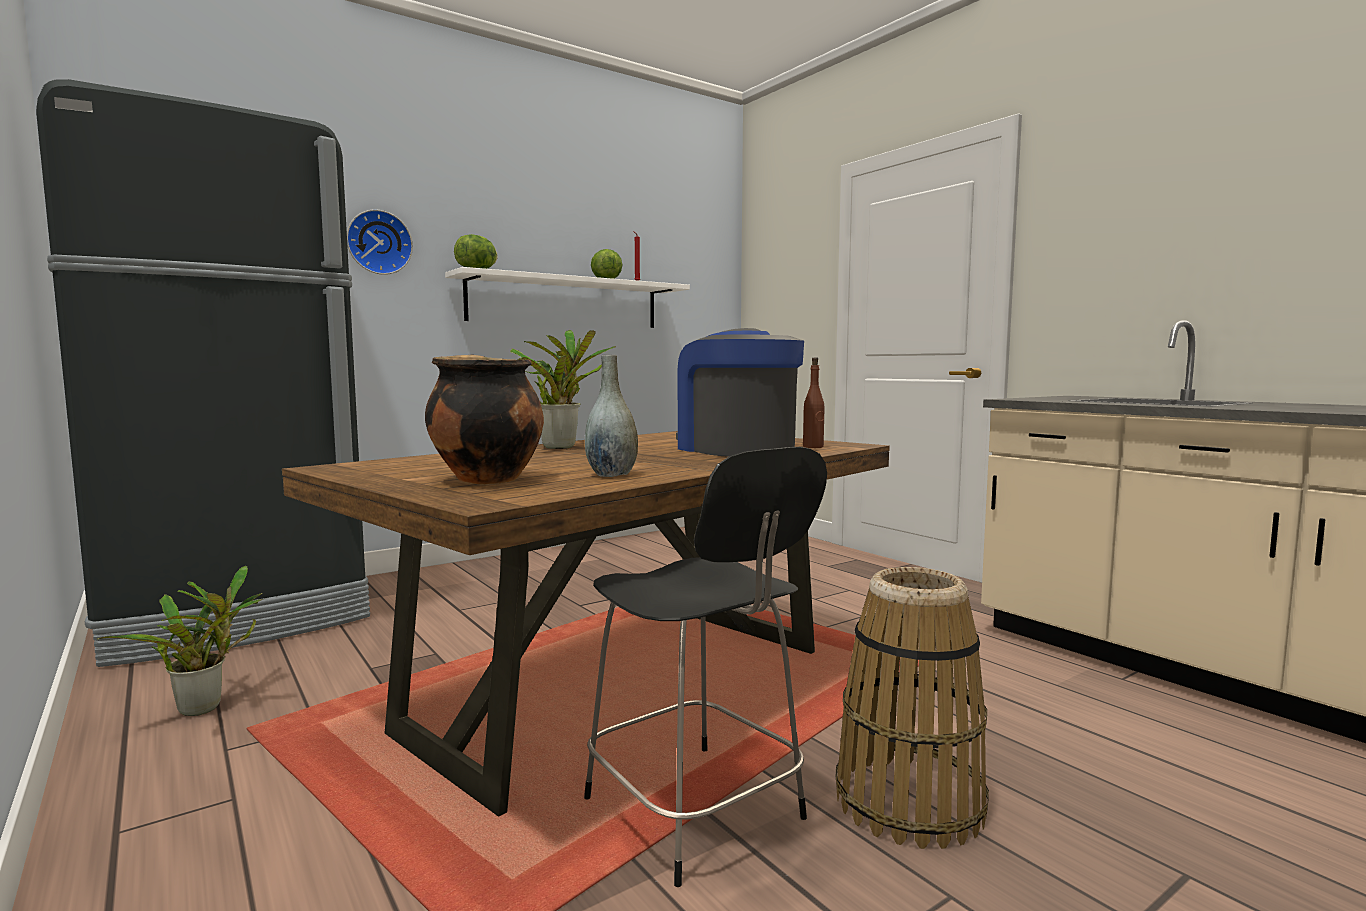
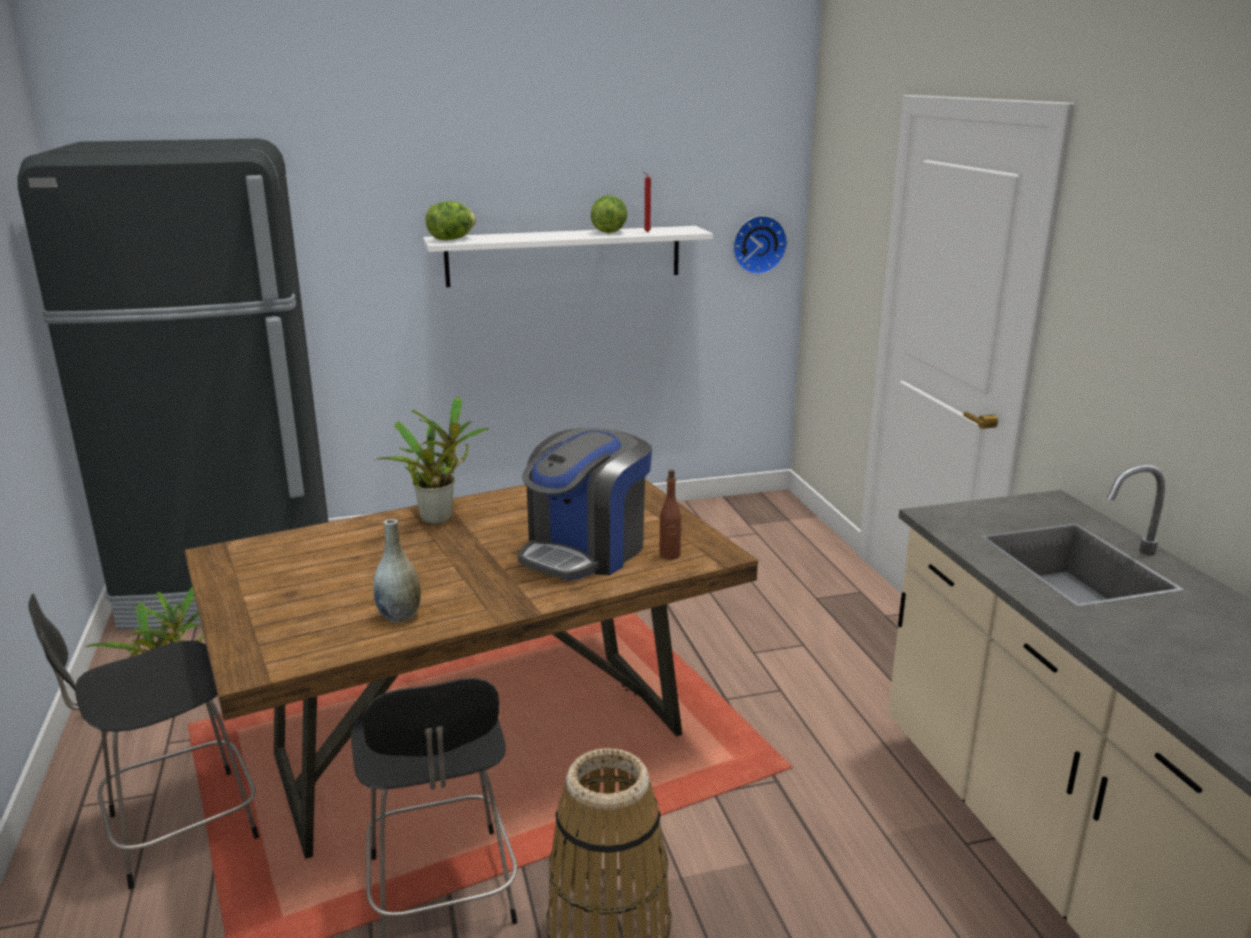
camera: 20 degrees right, 15 degrees up
wall clock [347,209,413,275] -> wall clock moved to [733,215,788,275]
cooking pot [425,355,544,485] -> none
coffee machine [676,328,804,457] -> coffee machine turned 135 degrees counterclockwise [518,428,652,581]
none -> black chair [28,593,259,889]

